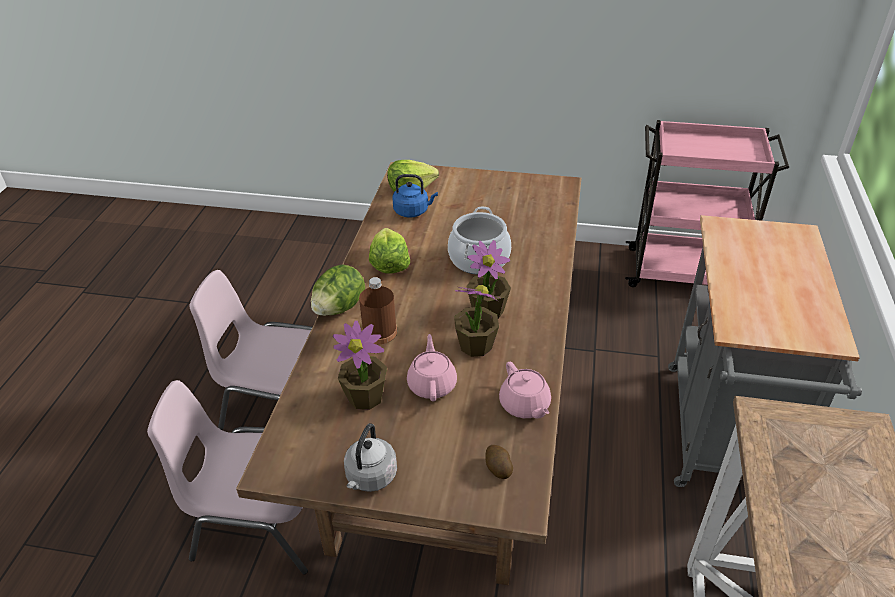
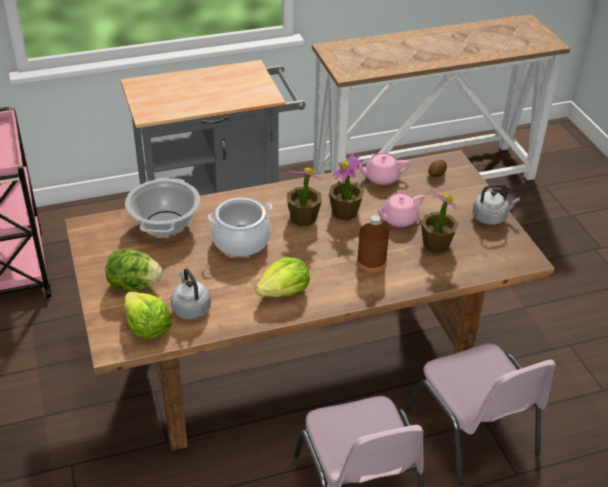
camera: 120 degrees left, 0 degrees up
lettuce [311,264,365,316] -> lettuce moved to [106,249,162,291]
blue kettle [392,174,438,218] -> grey kettle [171,268,211,320]
pink teapot [499,362,551,418] -> pink teapot turned 135 degrees counterclockwise [358,153,410,185]
none -> cooking pot [125,178,200,236]

